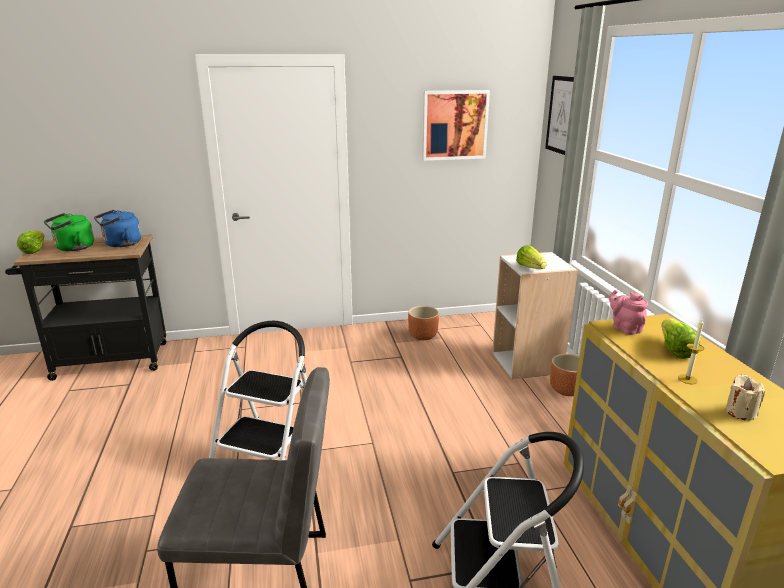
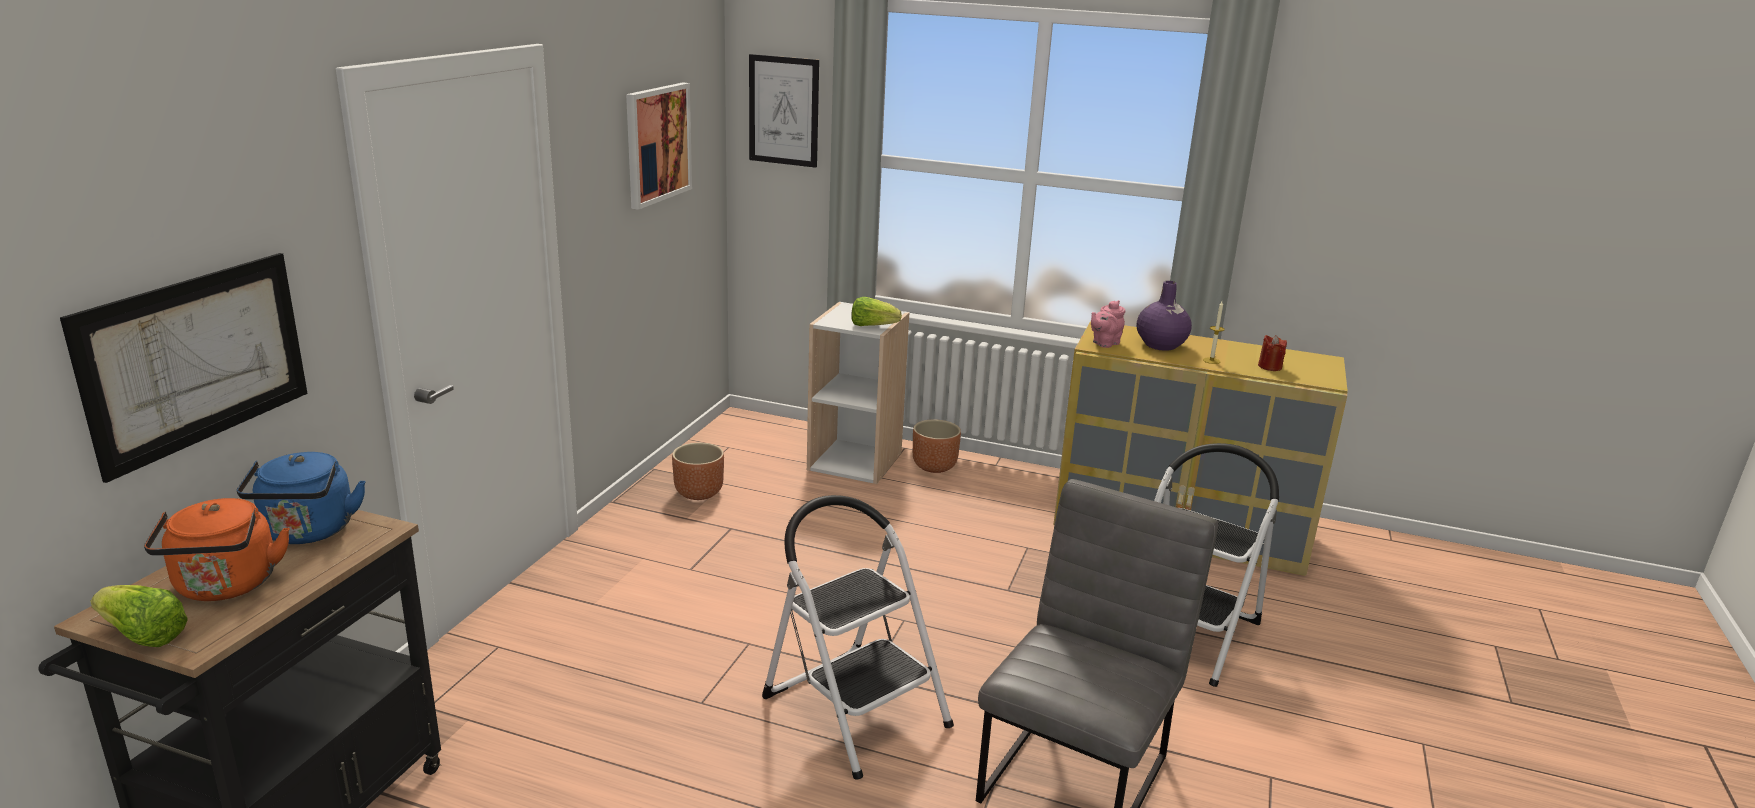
camera: 60 degrees left, 0 degrees up
green kettle [44,213,94,251] -> orange kettle [144,498,290,601]
pink teapot [609,290,648,335] -> pink teapot turned 45 degrees counterclockwise [1091,300,1125,348]
lettuce [661,318,700,359] -> purple vase [1136,281,1192,351]
beige candle [726,375,765,420] -> red candle [1258,335,1287,371]
none -> picture [60,253,308,483]

